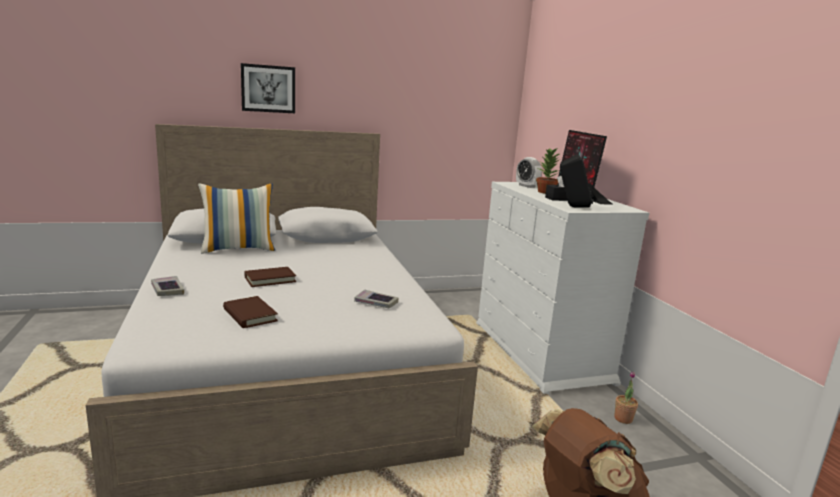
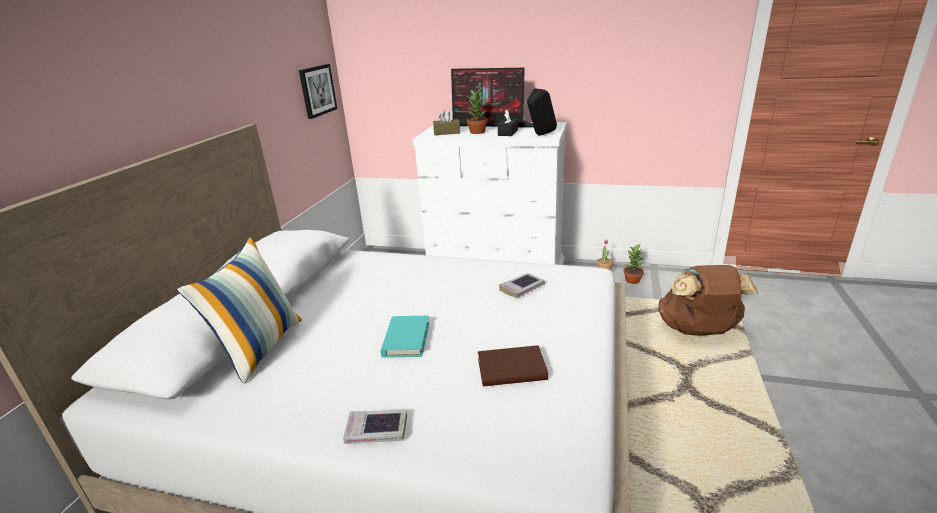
camera: 55 degrees left, 10 degrees up
picture [241,63,295,113] -> picture moved to [299,64,337,119]
brown book [244,267,296,287] -> turquoise book [380,316,429,357]
alarm clock [516,157,542,188] -> brown tissue box [433,110,460,135]
none -> potted plant [623,243,645,284]

